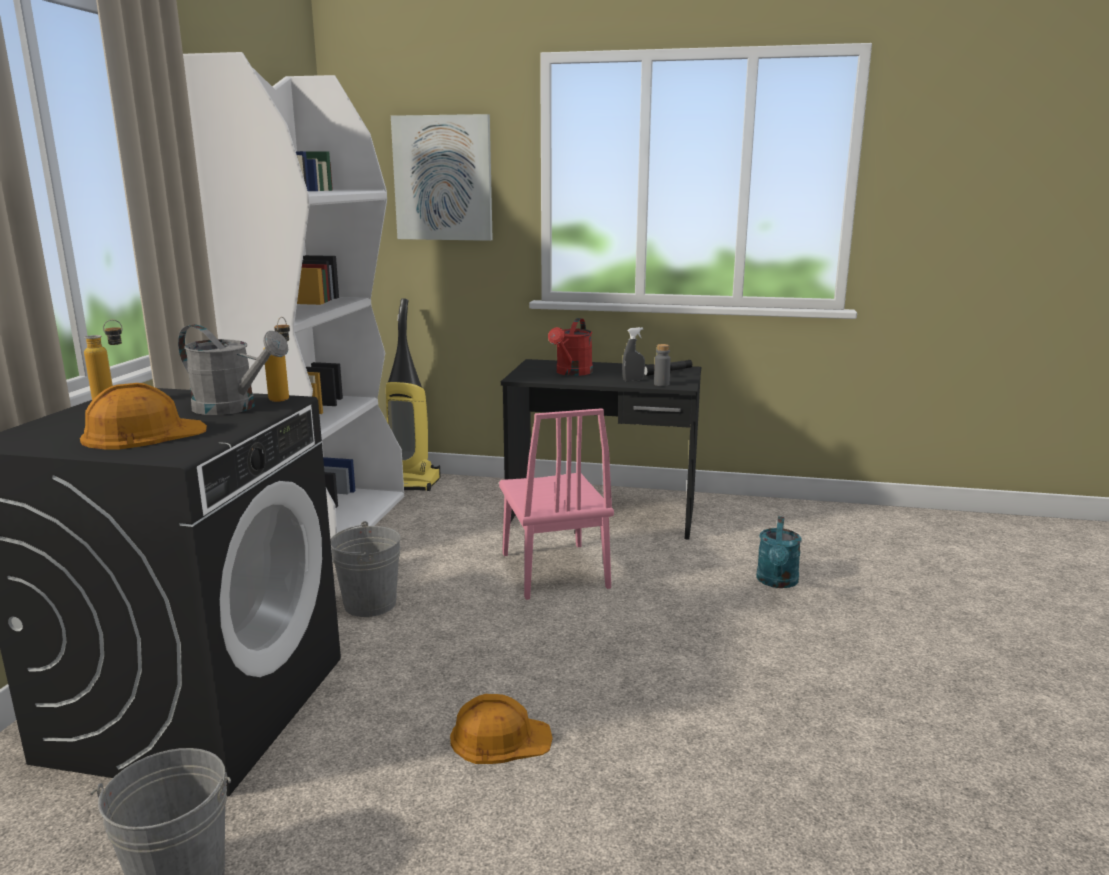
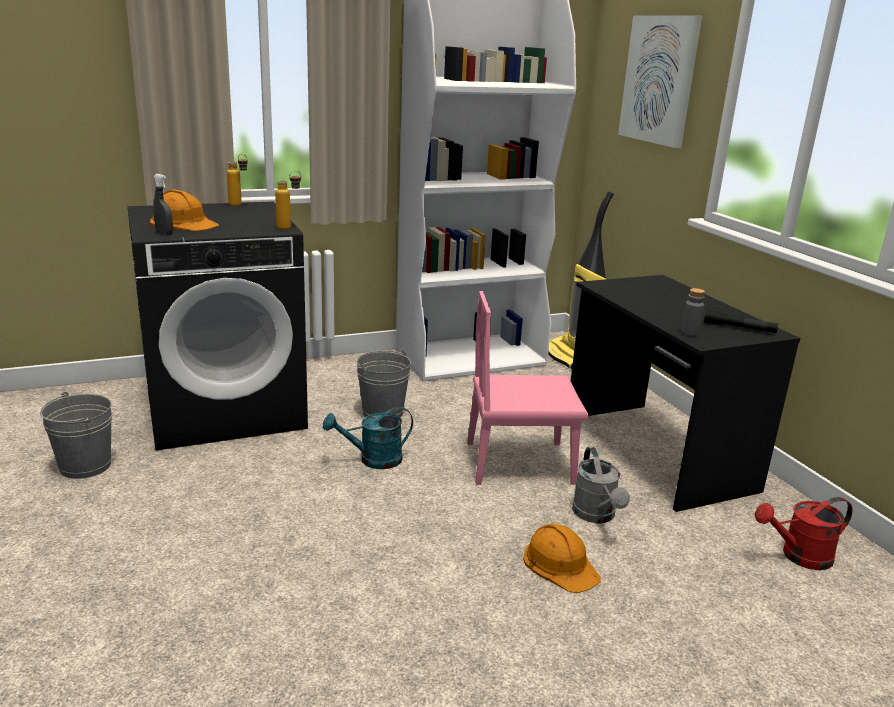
camera: 55 degrees right, 5 degrees up
grey watering can [178,324,288,415] -> grey watering can moved to [572,447,630,523]
orange hard hat [450,694,553,764] -> orange hard hat moved to [523,523,601,593]
pink chair [499,408,614,600] -> pink chair turned 45 degrees clockwise [467,291,589,485]
red watering can [548,318,593,376] -> red watering can moved to [755,497,853,570]
grey spray bottle [622,327,645,382] -> grey spray bottle moved to [153,174,173,235]
turquoise watering can [756,516,802,588] -> turquoise watering can moved to [323,407,413,469]

